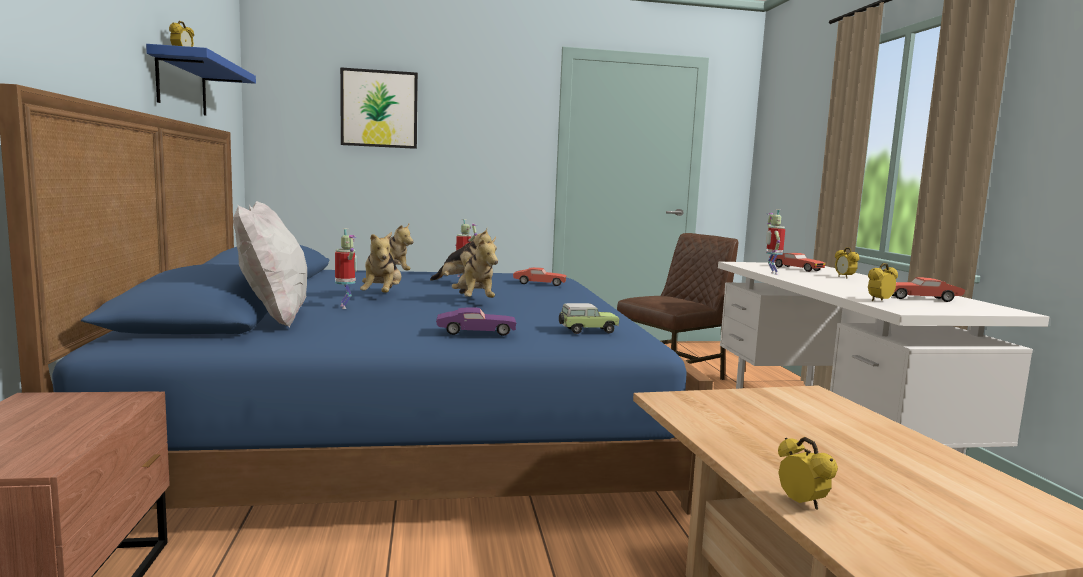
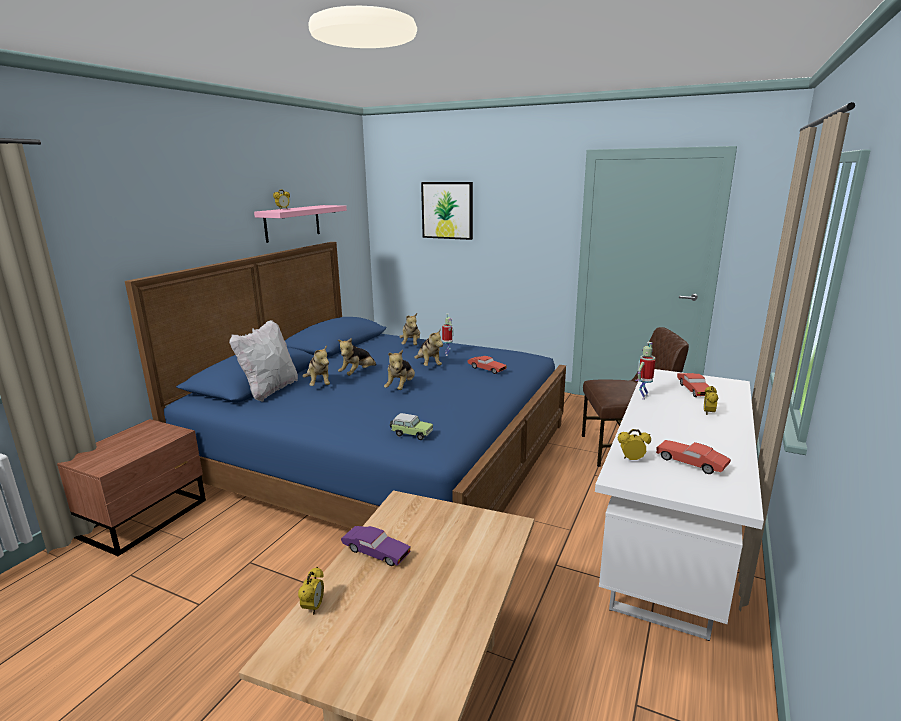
camera: 35 degrees right, 10 degrees up
blue shelf [146,44,256,115] -> pink shelf [254,205,347,243]
toy robot [335,228,357,309] -> plush toy [303,345,330,386]
purple toy car [436,307,516,336] -> purple toy car moved to [341,526,411,566]

